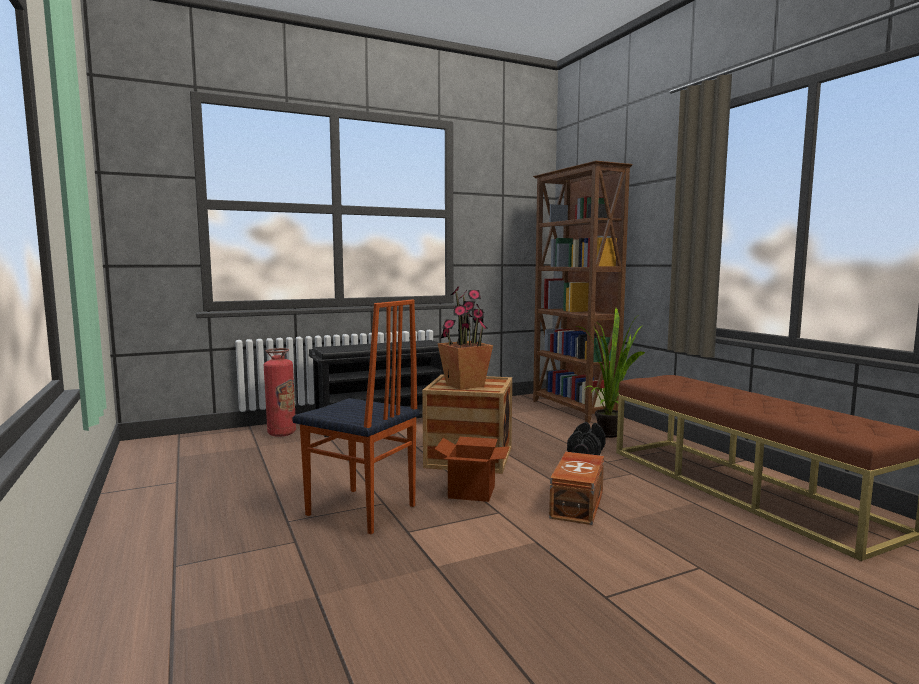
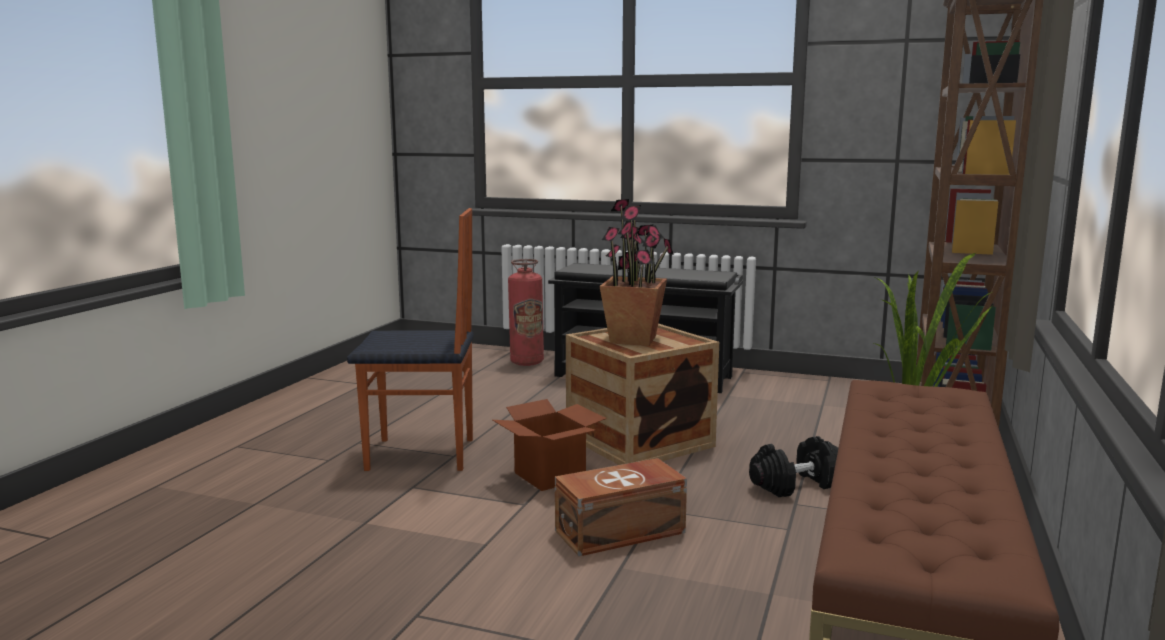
camera: 45 degrees right, 5 degrees up
chair [292,300,419,534] -> chair turned 75 degrees counterclockwise [347,208,473,471]

